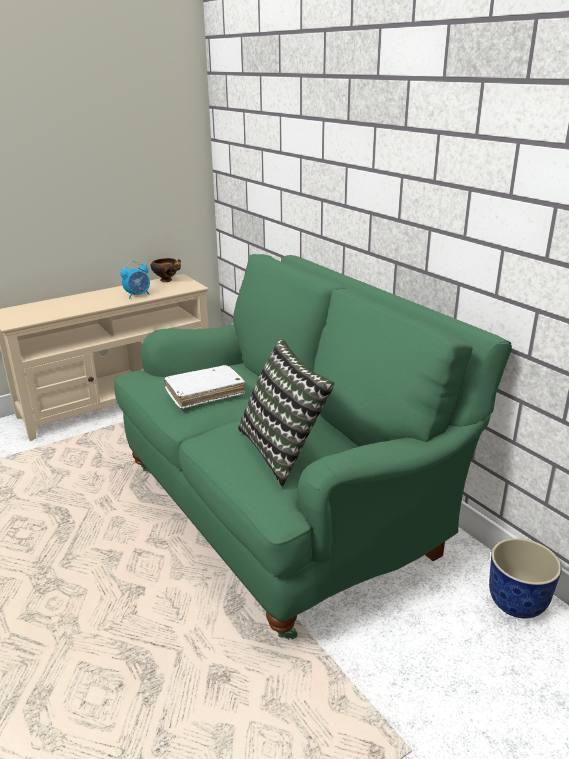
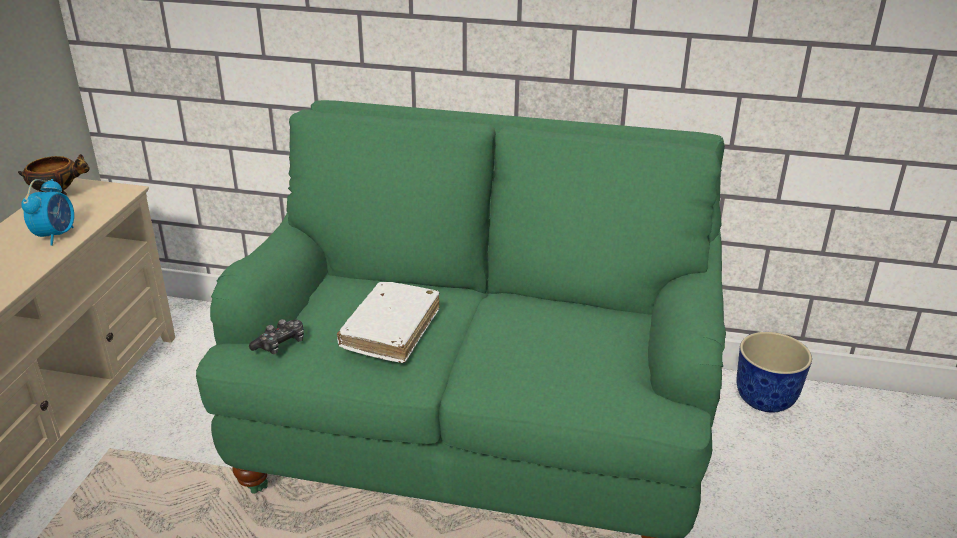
camera: 45 degrees left, 5 degrees up
pillow [238,339,334,486] -> none
none -> game controller [249,319,304,354]

